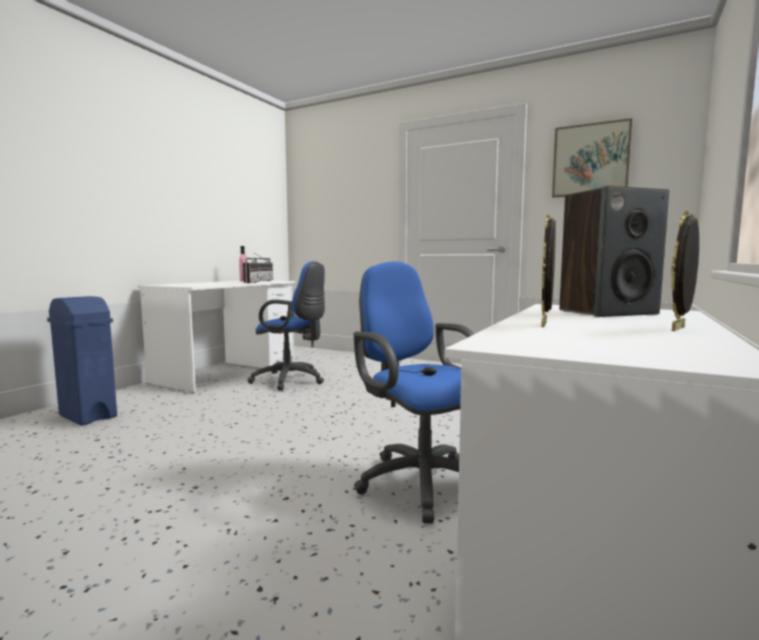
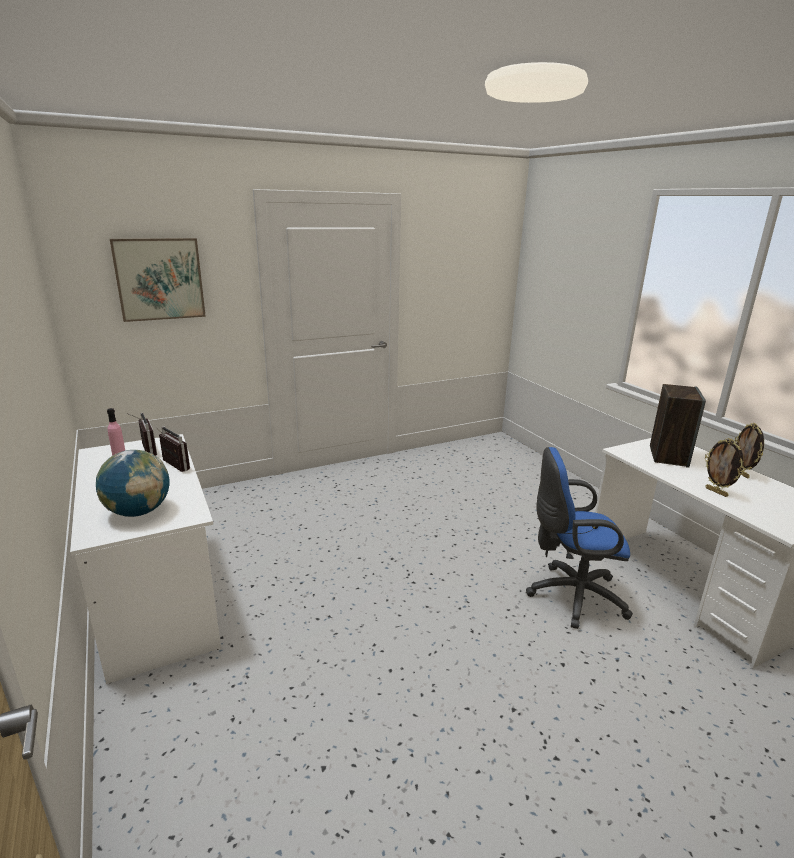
camera: 55 degrees left, 15 degrees up
blue trash can [47,296,117,426] -> none
blue office chair [247,261,325,390] -> none
picture [552,118,632,198] -> picture moved to [110,238,206,322]
none -> globe [96,450,170,517]

